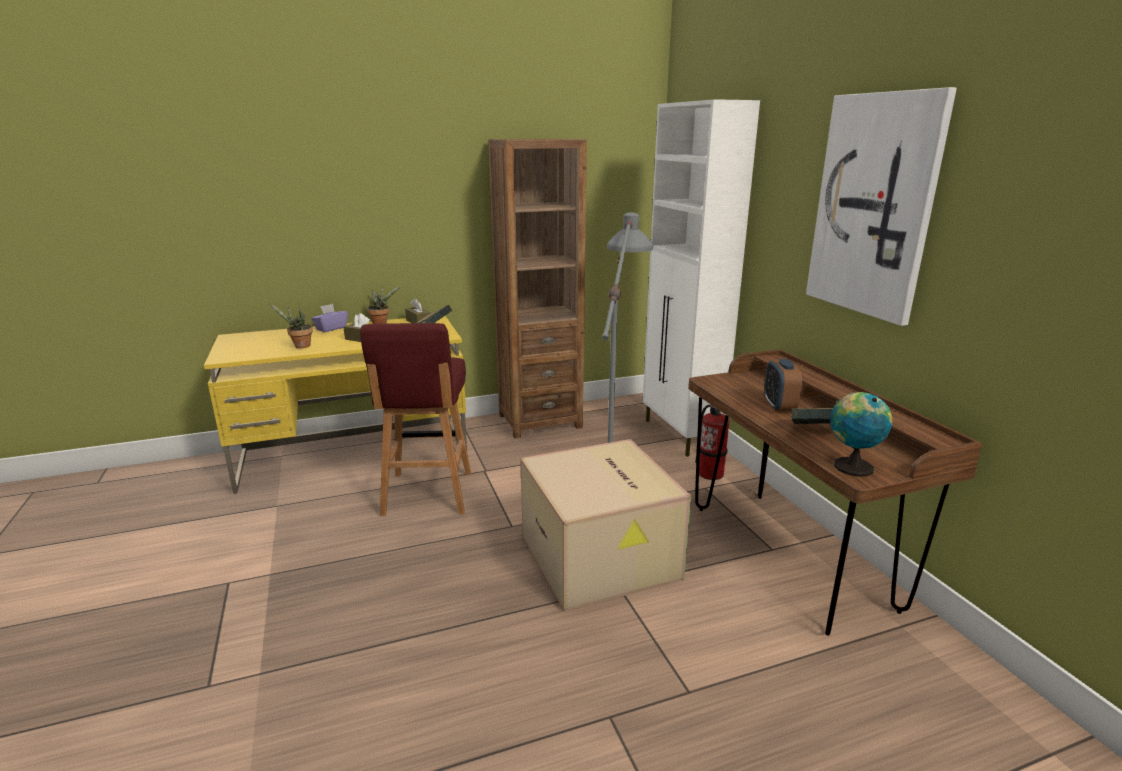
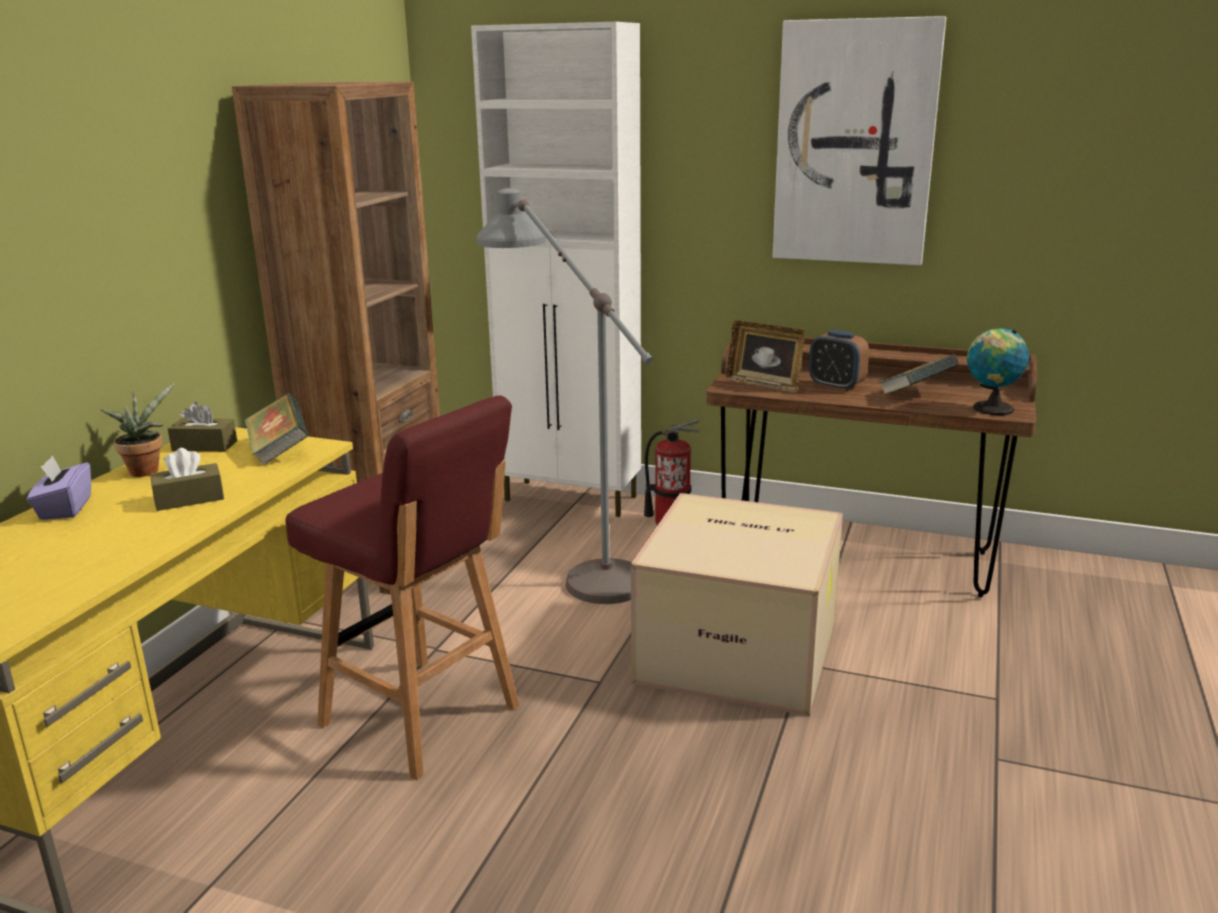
camera: 50 degrees left, 0 degrees up
potted plant [270,304,313,348] -> none
none -> picture frame [726,321,805,392]

